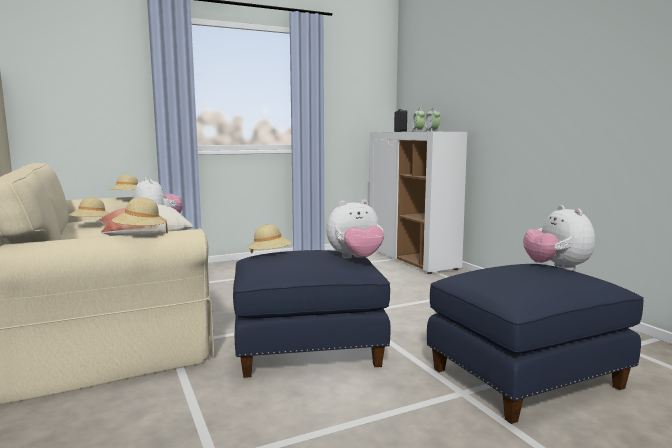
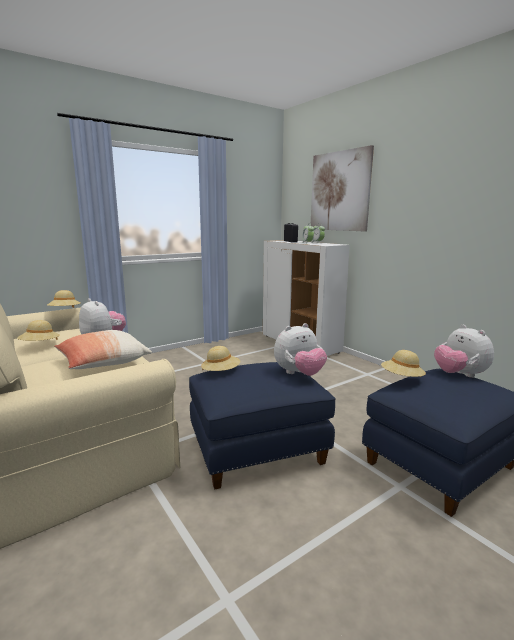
camera: 10 degrees left, 5 degrees up
beige hat [112,197,168,233] -> beige hat moved to [381,350,426,377]
none -> picture [310,145,374,232]

